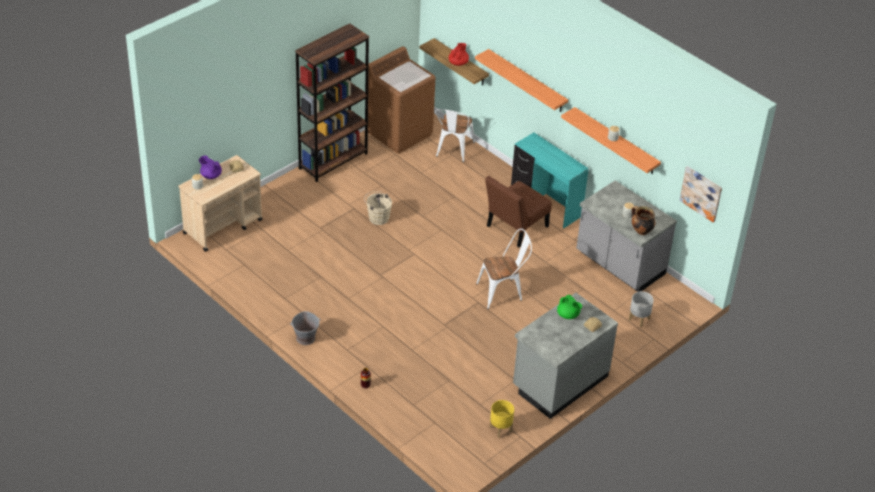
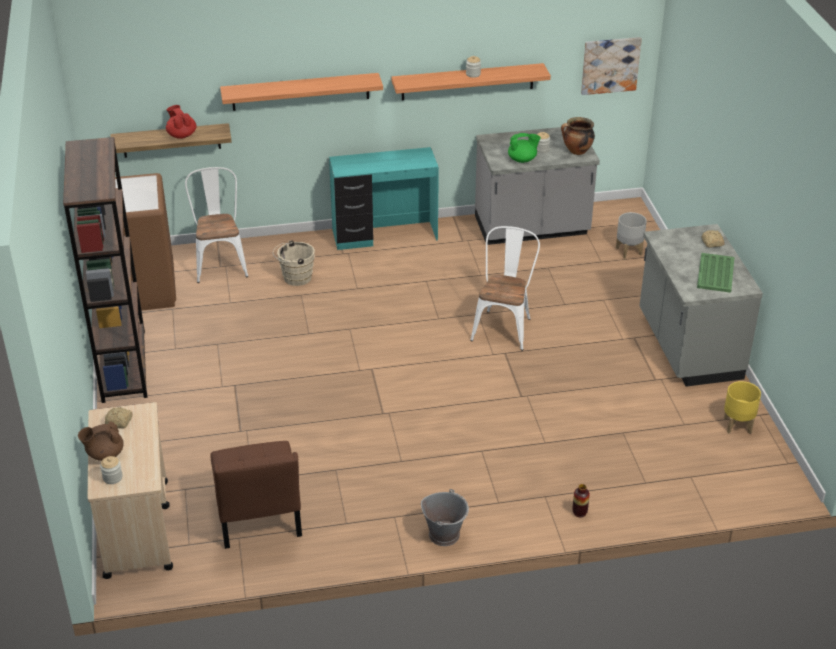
camera: 55 degrees left, 5 degrees down
purple teapot [199,156,222,179] -> brown teapot [78,421,124,461]
beige bucket [364,191,392,225] -> beige bucket moved to [273,241,315,286]
white chair [435,109,475,162] -> white chair turned 150 degrees counterclockwise [185,167,248,283]
brown chair [485,176,552,247] -> brown chair moved to [210,441,302,549]
green teapot [557,295,582,319] -> green teapot moved to [508,133,541,163]
none -> green tray [697,253,734,293]

